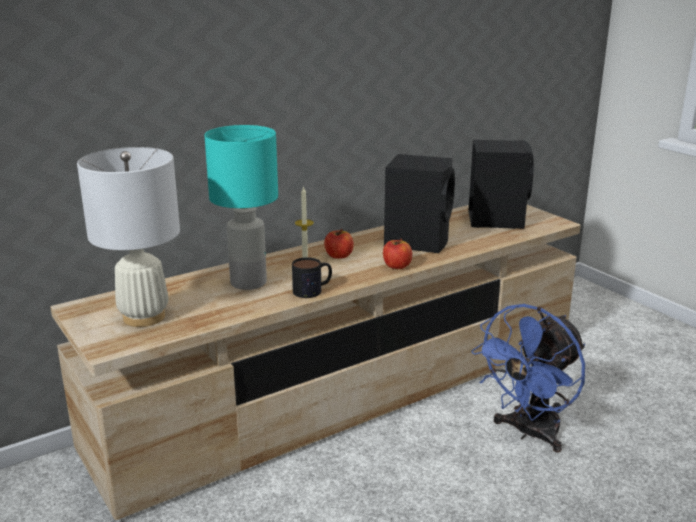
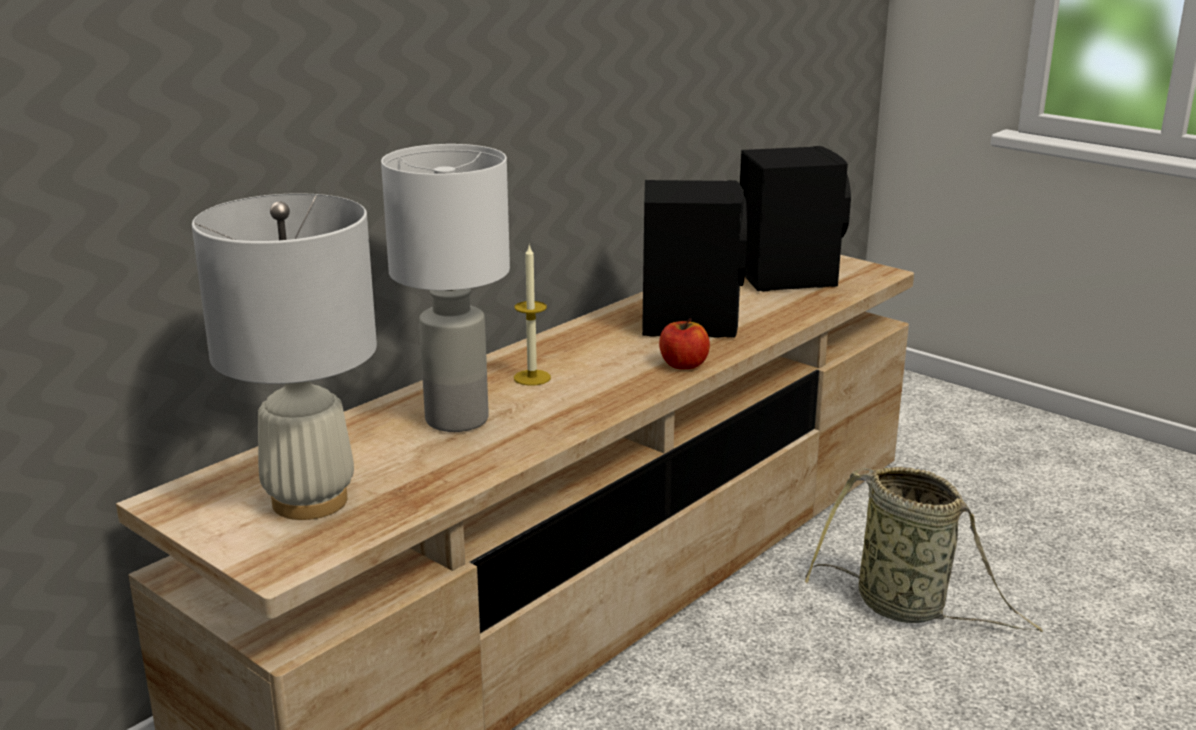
camera: 15 degrees left, 0 degrees up
turquoise table lamp [204,125,278,290] -> white table lamp [381,144,510,432]
mug [292,257,332,298] -> none
apple [324,229,354,259] -> none
blue fan [471,304,585,453] -> basket [805,467,1043,632]

